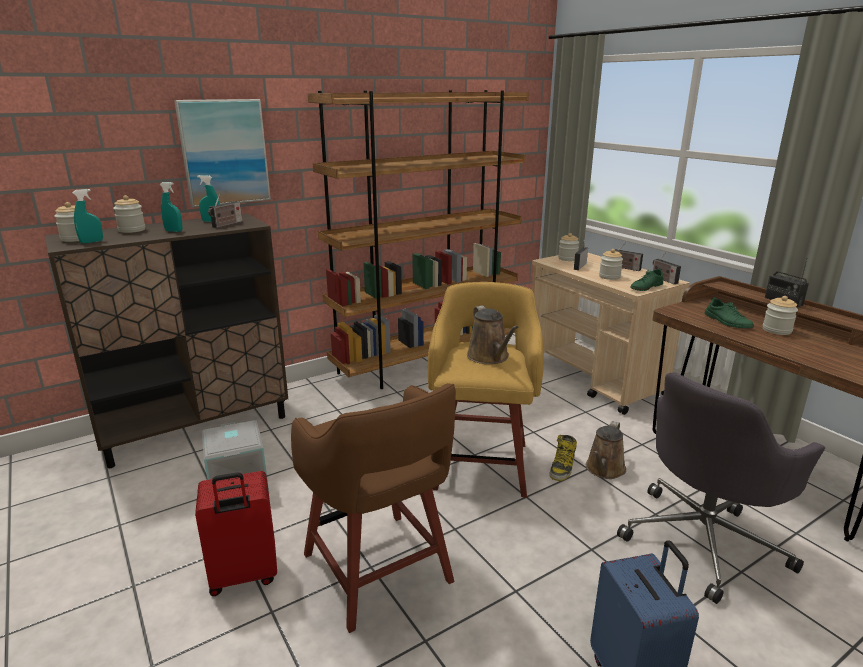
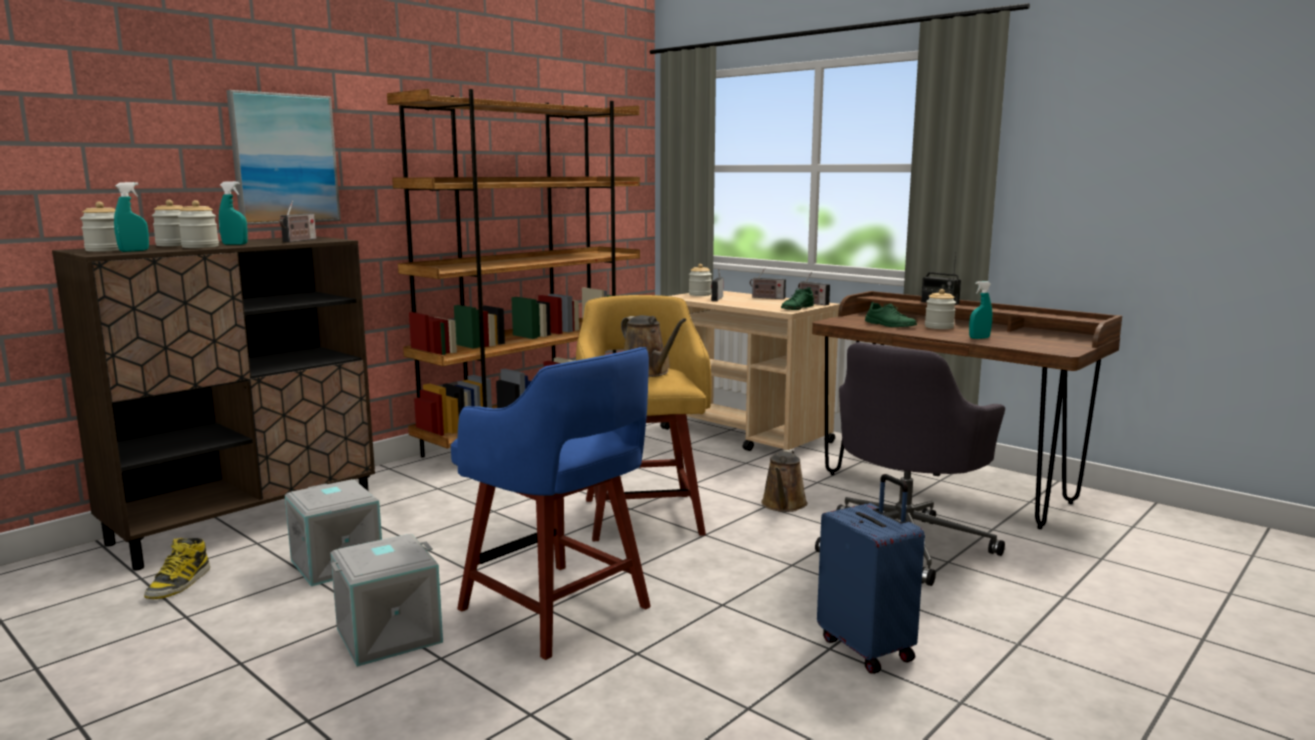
camera: 15 degrees left, 10 degrees down
red suitcase [195,471,277,596] -> grey storage box [330,534,443,667]
turquoise spray bottle [197,175,220,222] -> turquoise spray bottle moved to [969,281,992,339]
brown stool [291,383,456,633] -> blue stool [451,347,651,660]
boot [549,435,577,481] -> boot moved to [144,538,210,599]
jar [599,249,623,280] -> jar moved to [178,200,219,248]

